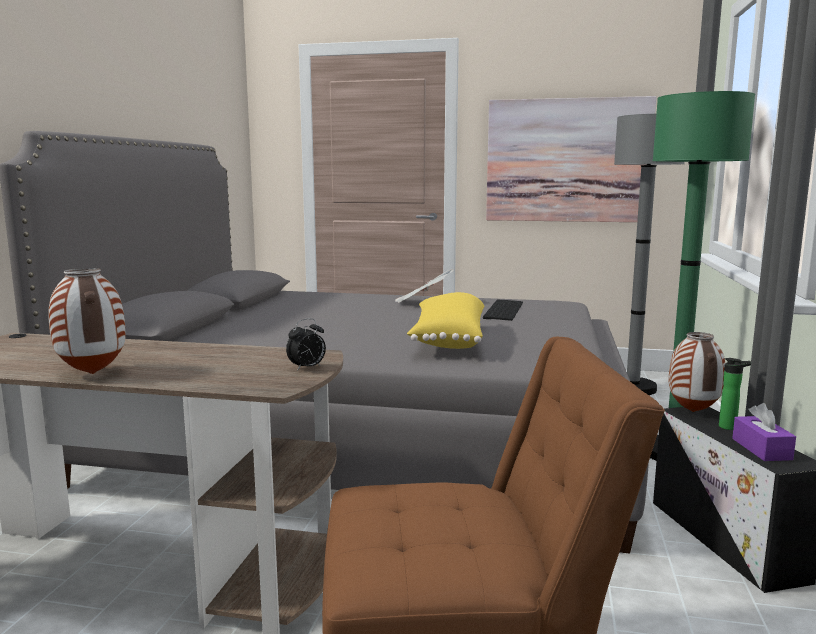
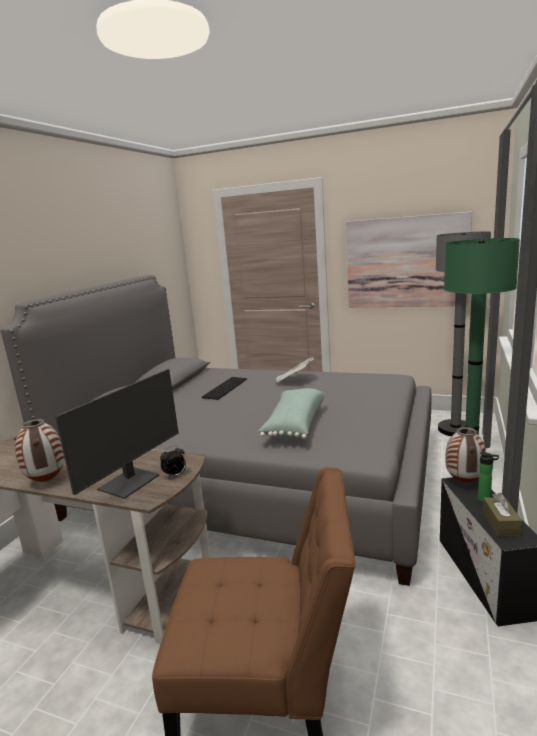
camera: 10 degrees right, 5 degrees up
yellow pillow [407,292,484,349] -> green pillow [258,388,325,439]
keyboard [483,299,523,321] -> keyboard moved to [202,377,247,400]
purple tissue box [732,403,796,461] -> brown tissue box [483,493,522,537]
none -> monitor [55,369,179,499]

